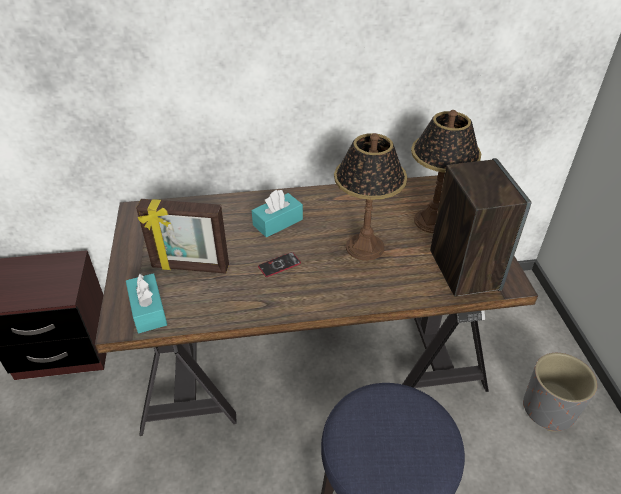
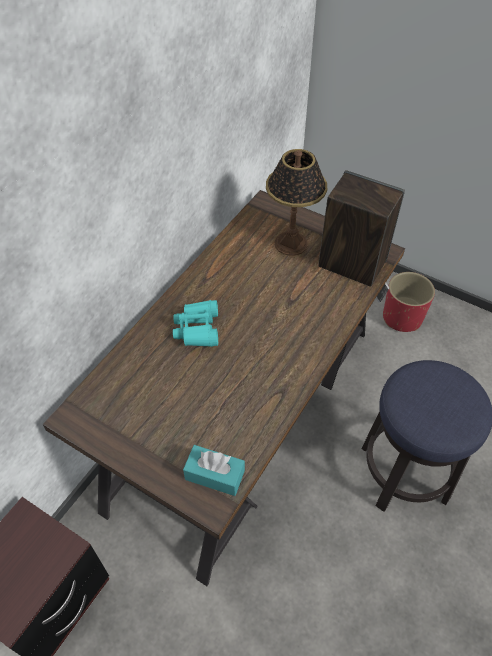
camera: 50 degrees left, 10 degrees up
picture frame [136,199,229,274] -> none
turquoise tissue box [252,190,303,237] -> turquoise binoculars [173,300,218,347]
phone [258,252,301,277] -> none
table lamp [334,133,407,261] -> none
grey planter [523,353,597,432] -> red planter [383,272,435,332]

